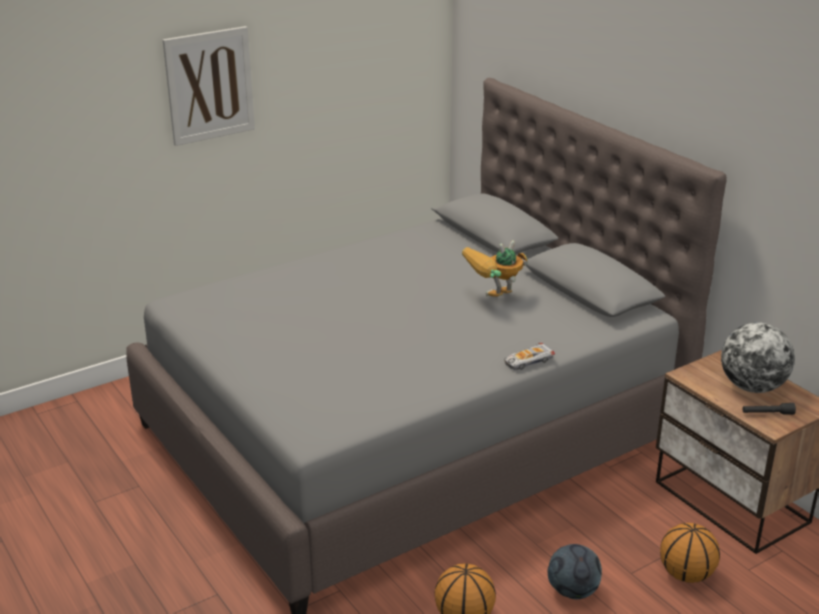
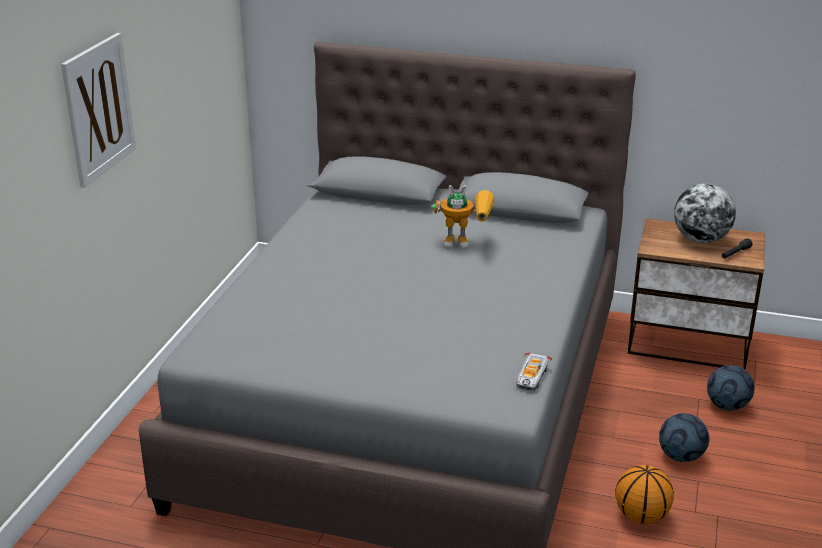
camera: 40 degrees left, 0 degrees up
toy robot [462,240,528,297] -> toy robot turned 105 degrees counterclockwise [431,185,495,250]
toy car [504,342,555,370] -> toy car moved to [516,353,552,391]
basketball [660,523,720,583] -> football [707,365,755,411]

